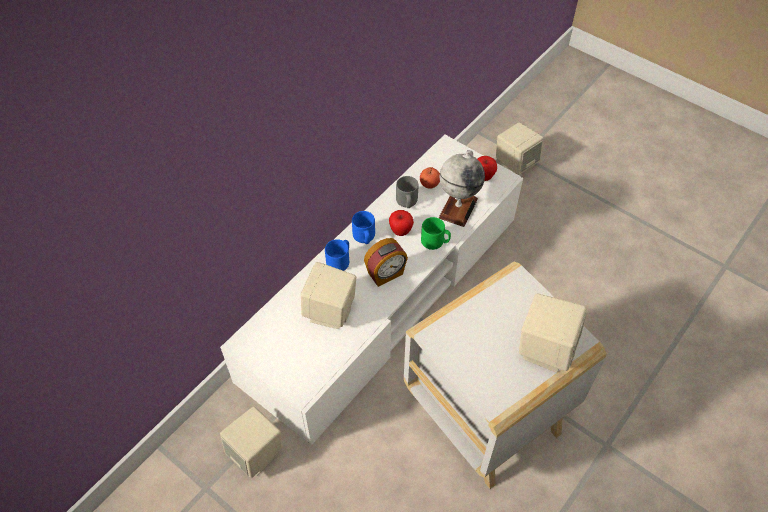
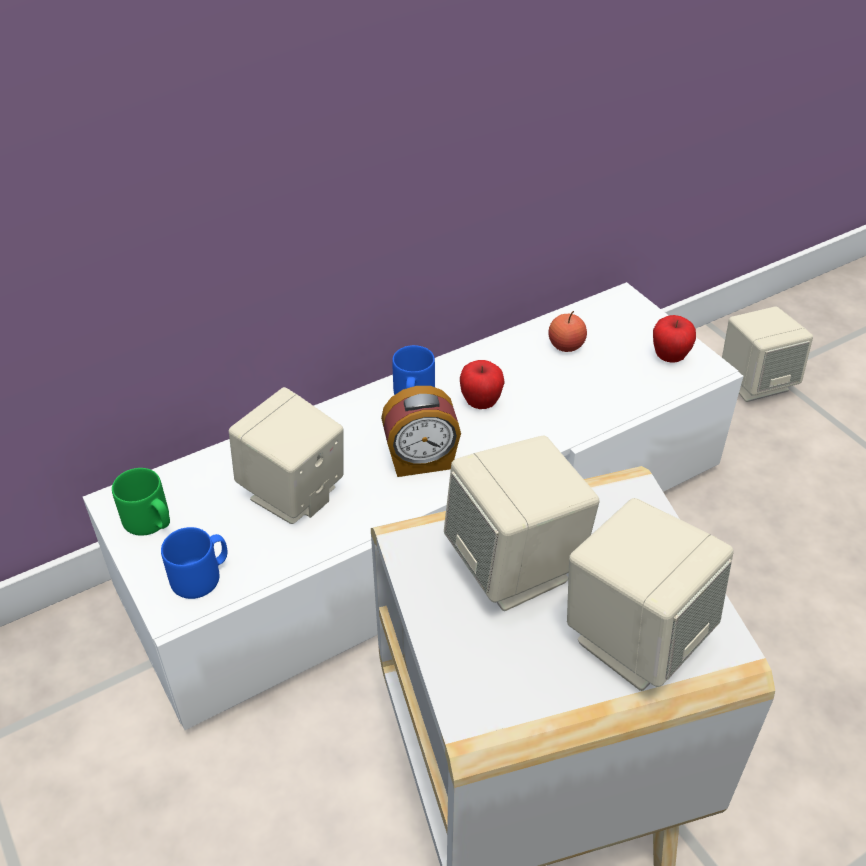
camera: 20 degrees right, 10 degrees down
beige speaker [220,407,282,478] -> beige speaker moved to [444,436,599,611]
blue mug [325,239,349,271] -> blue mug moved to [161,527,227,599]
grey mug [396,176,418,208] -> none
green mug [421,217,451,250] -> green mug moved to [112,468,170,536]
globe [439,150,485,227] -> none

